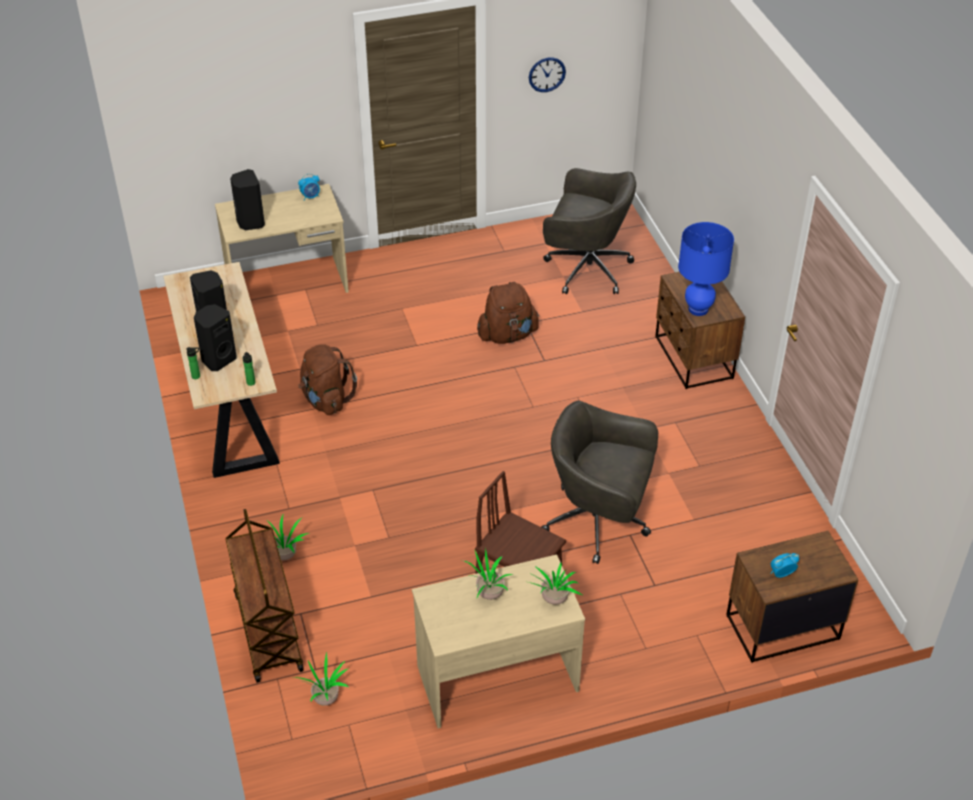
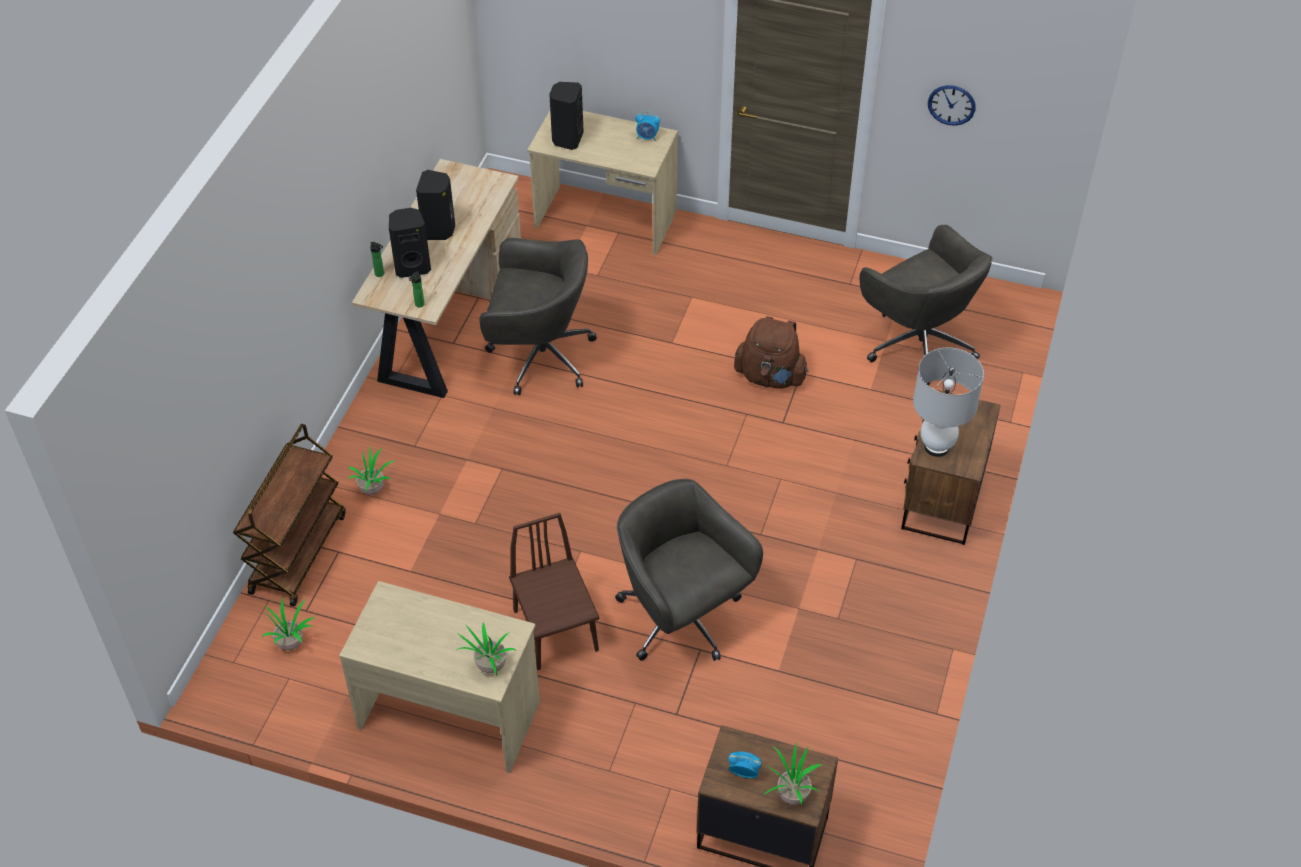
camera: 35 degrees right, 5 degrees up
brown backpack [298,344,357,415] -> grey office chair [479,238,597,395]
potted plant [464,548,513,600] -> potted plant moved to [762,742,822,805]
blue table lamp [678,222,734,316] -> white table lamp [913,347,984,457]

